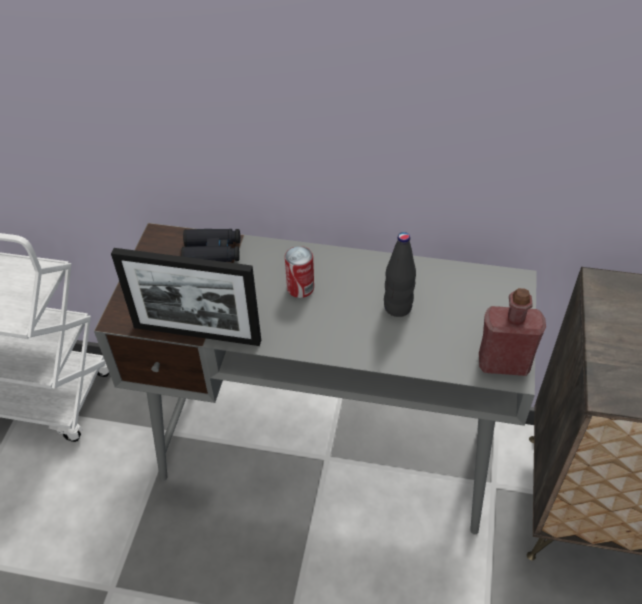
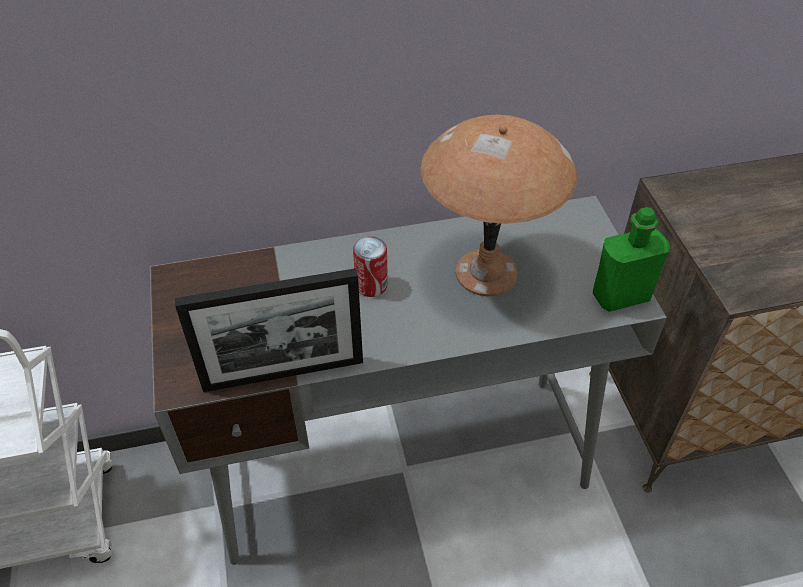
camera: 25 degrees left, 0 degrees up
black binoculars [181,229,240,262] -> none
black bottle [384,232,416,317] -> brown table lamp [420,114,577,297]
red bottle [479,288,546,376] -> green bottle [593,207,670,312]

